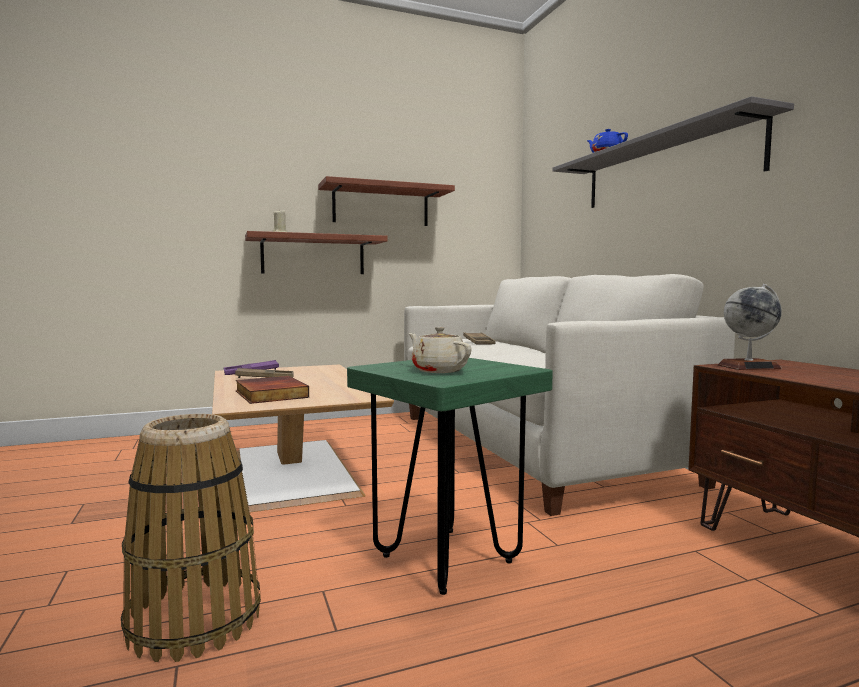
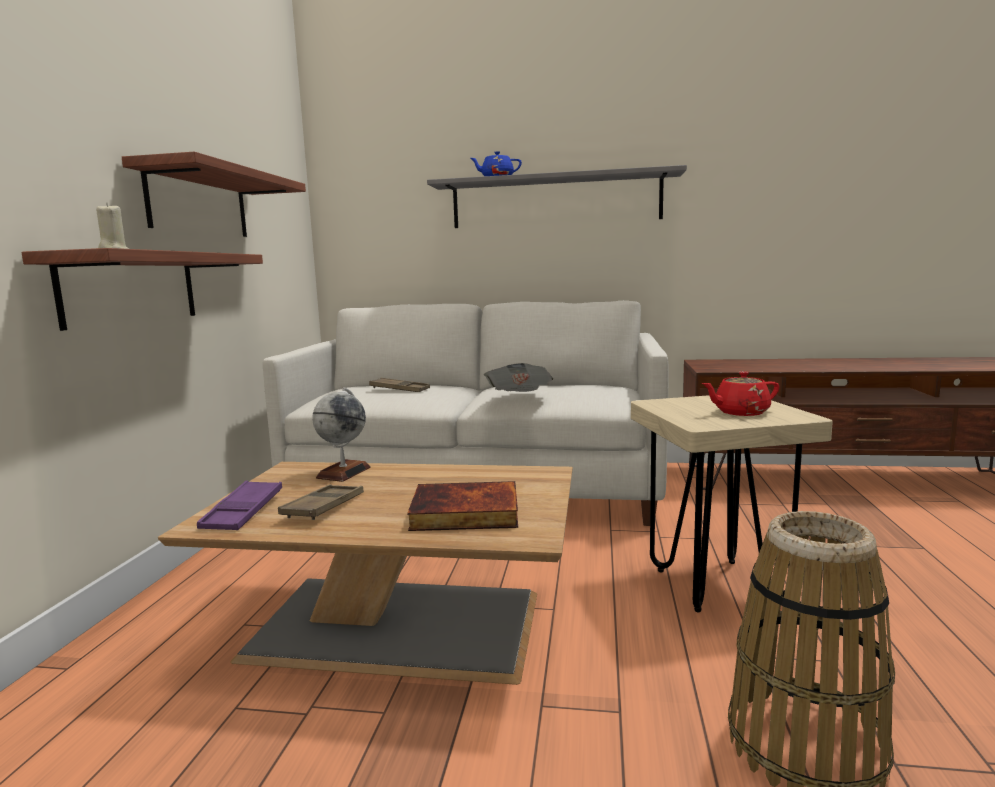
camera: 60 degrees left, 5 degrees up
green stool [347,358,553,595] -> beige stool [631,395,833,612]
beige teapot [408,327,472,373] -> red teapot [702,371,779,416]
globe [718,284,782,370] -> globe moved to [312,387,371,482]
none -> newspaper [484,363,553,392]

